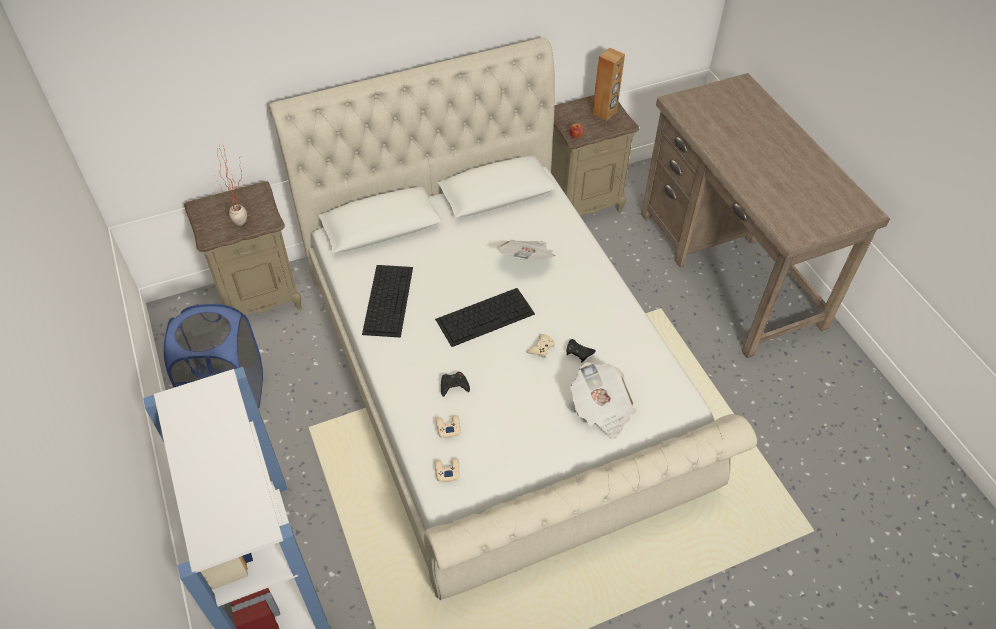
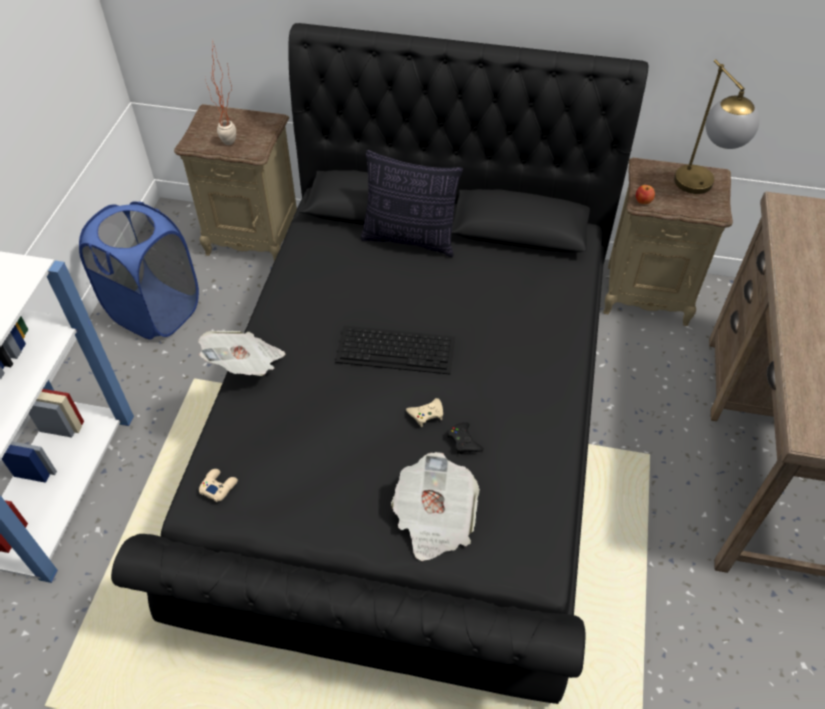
camera: 35 degrees right, 0 degrees up
beige bed [268,38,757,600] -> black bed [111,23,648,704]
keyboard [362,265,413,338] -> none
beige game controller [436,415,461,438] -> none
black game controller [441,372,470,397] -> none
newspaper [497,240,555,260] -> newspaper moved to [198,331,285,376]
brown speaker [592,48,625,121] -> table lamp [674,59,759,194]
none -> pillow [360,150,463,257]

